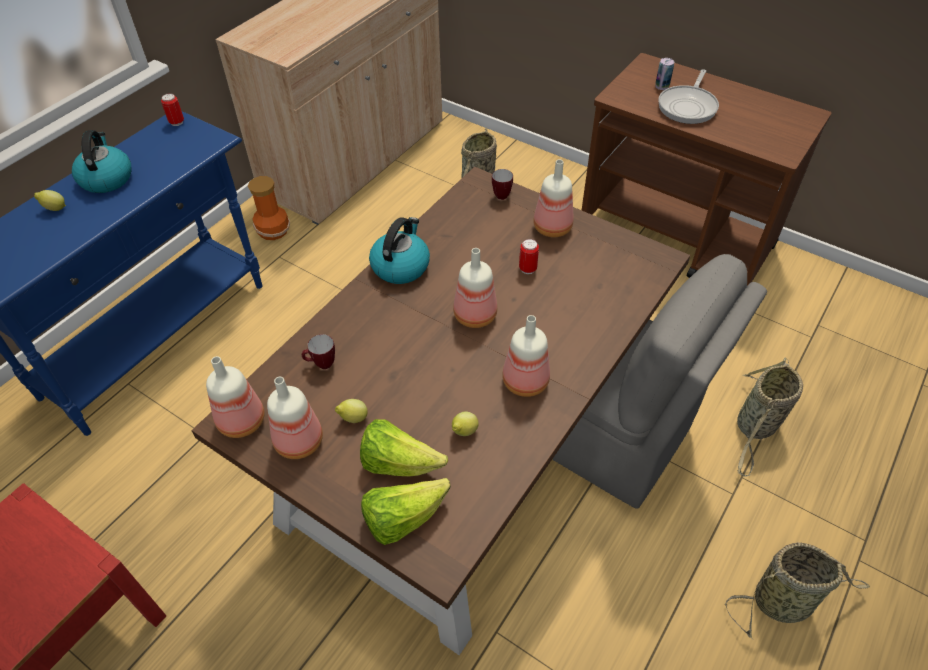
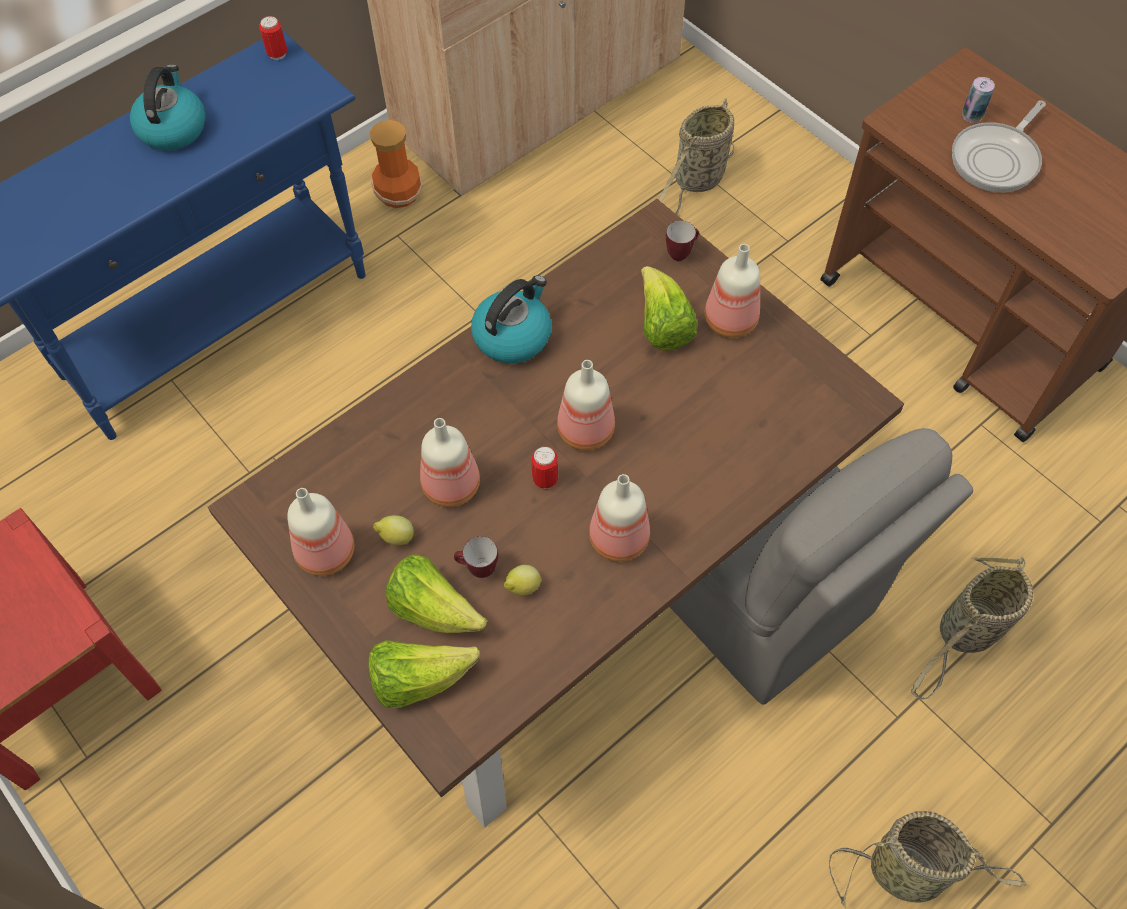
camera: 15 degrees right, 10 degrees up
lemon [34,190,66,211] -> none
bottle [206,356,265,438] -> bottle moved to [420,418,480,507]
mug [302,334,335,369] -> mug moved to [454,536,498,578]
can [519,239,539,274] -> can moved to [531,446,558,488]
none -> lettuce [641,266,697,351]

